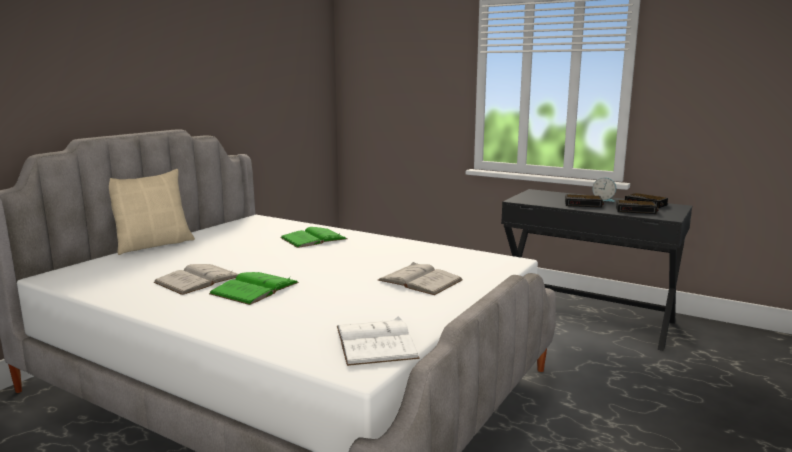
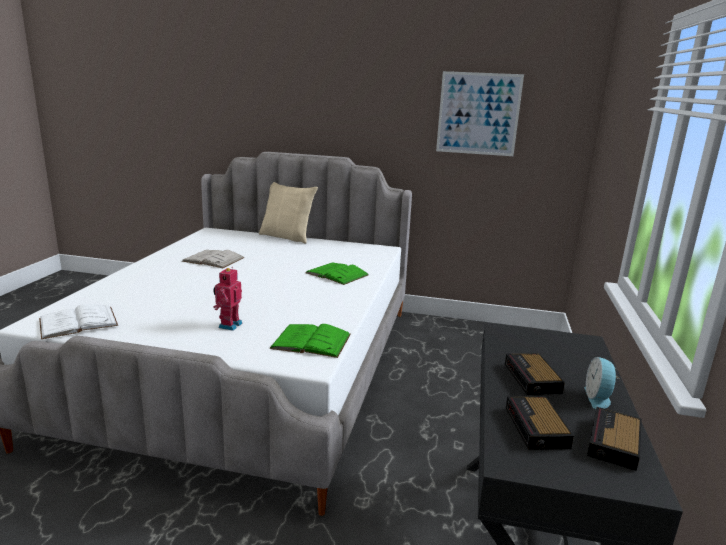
camera: 70 degrees right, 5 degrees up
green book [209,272,299,305] -> green book moved to [269,324,351,358]
white book [378,262,463,295] -> toy robot [213,267,243,331]
none -> picture [436,71,524,156]

